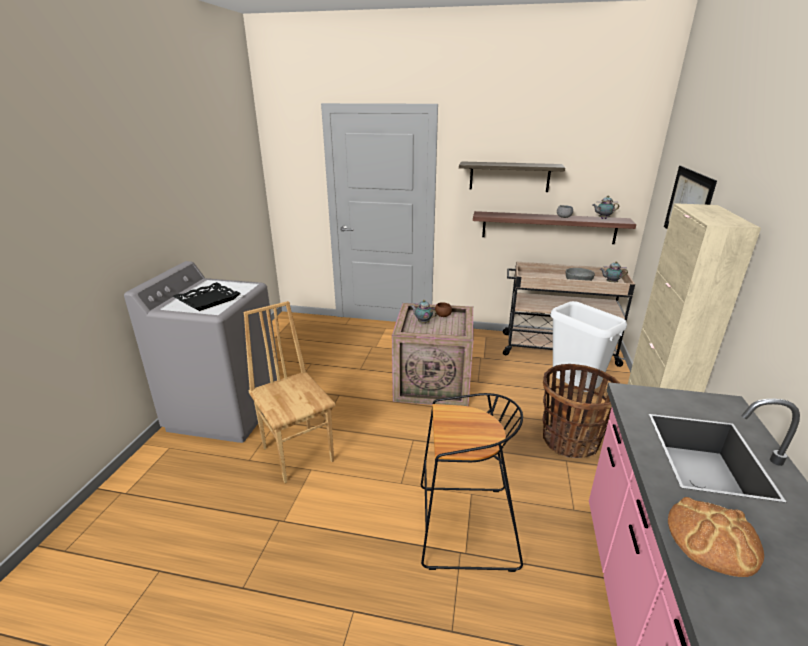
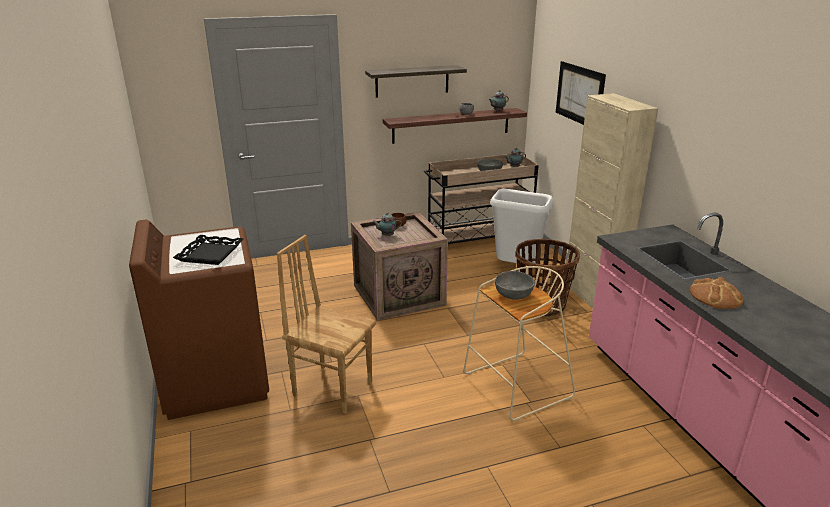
camera: 30 degrees left, 0 degrees up
grey washing machine [124,261,279,443] -> brown washing machine [129,220,269,420]
black stool [421,393,523,572] -> beige stool [463,266,575,422]
none -> grey bowl [495,271,535,300]

